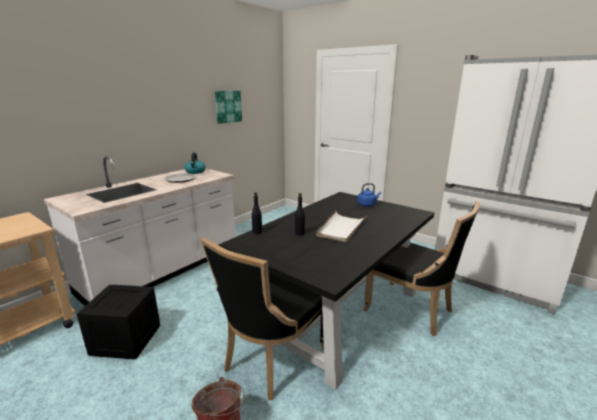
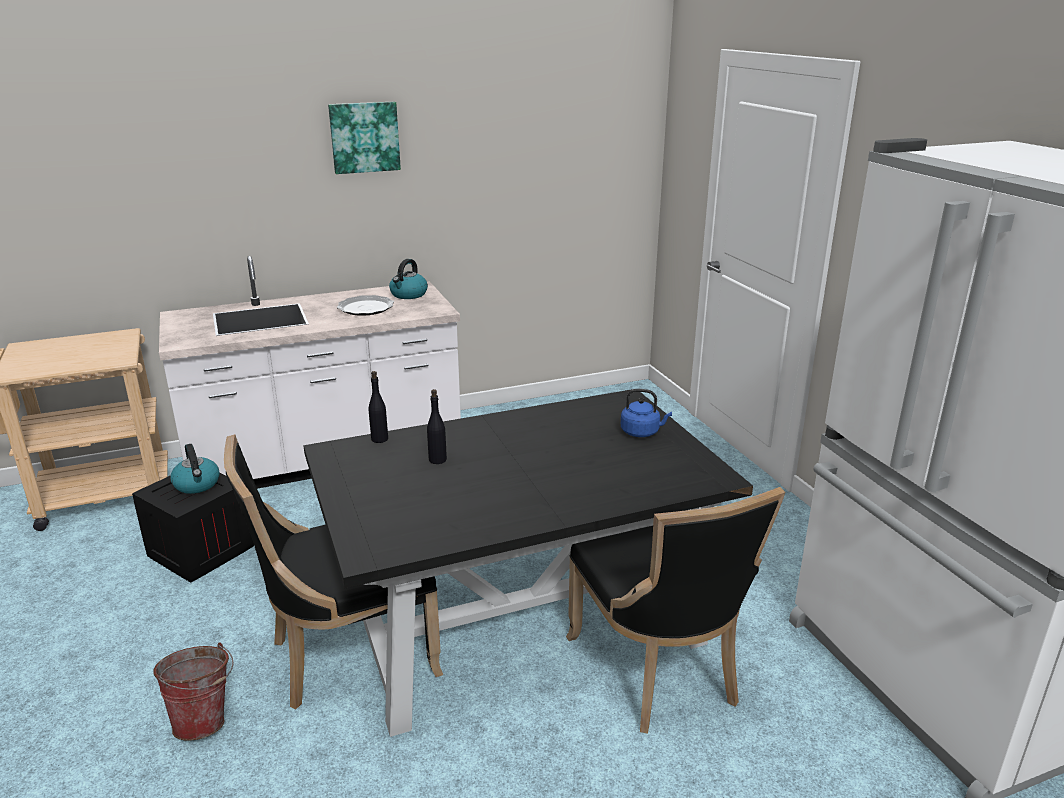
camera: 30 degrees right, 5 degrees up
picture [215,91,242,124] -> picture moved to [328,102,401,174]
white tray [316,211,366,243] -> none
none -> kettle [171,444,220,494]

